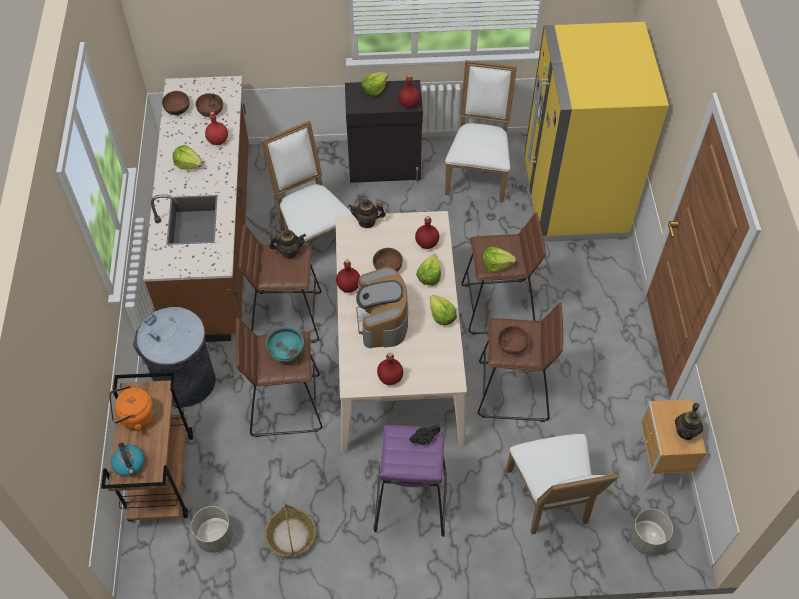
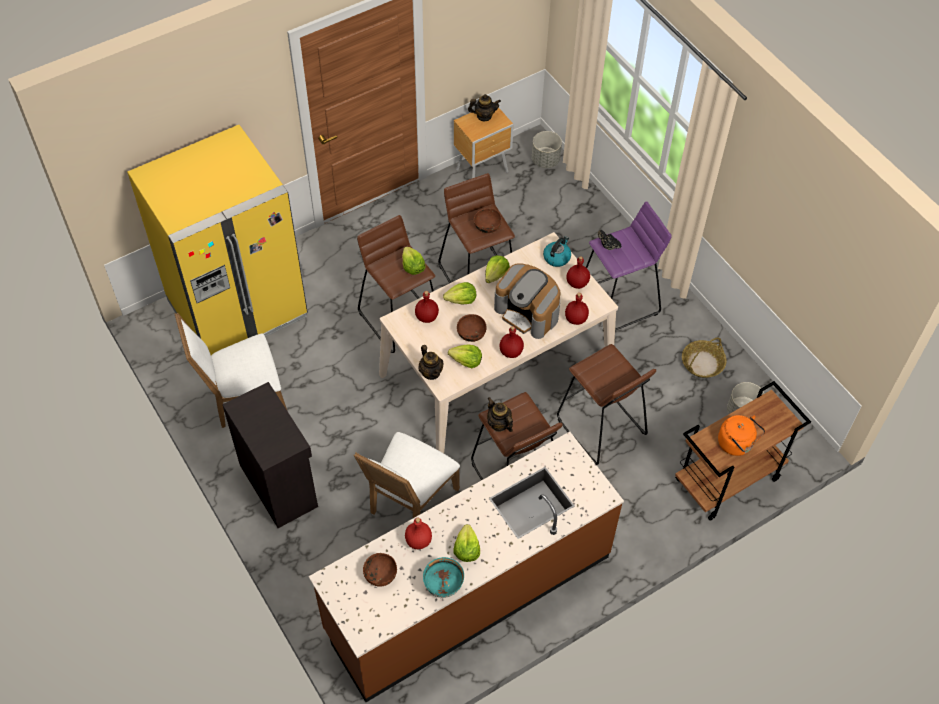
camera: 120 degrees left, 0 degrees up
kettle [111,443,145,477] -> kettle moved to [543,236,571,267]
grey trash can [133,307,216,407] -> none
brown bowl [162,91,189,115] -> none
turquoise bowl [266,326,304,362] -> turquoise bowl moved to [423,557,464,598]
coffee machine [356,267,408,348] -> coffee machine turned 75 degrees clockwise [494,263,560,339]
lettuce [362,72,388,96] -> lettuce moved to [448,345,482,368]
red bottle [398,75,420,108] -> red bottle moved to [565,293,589,325]
white chair [506,434,619,534] -> none

